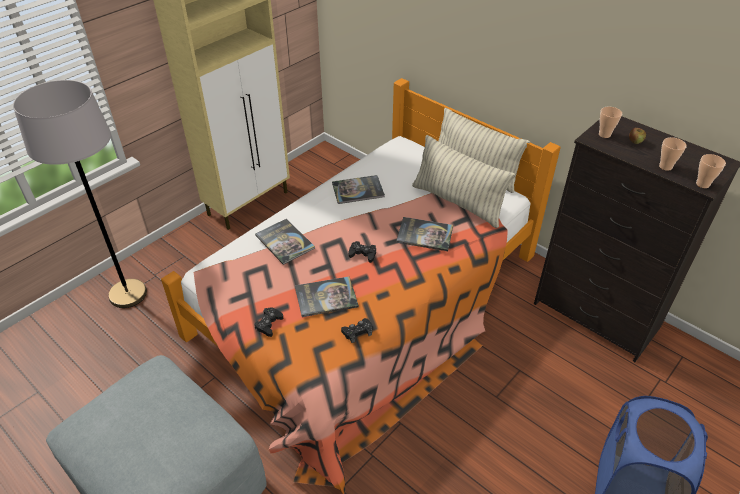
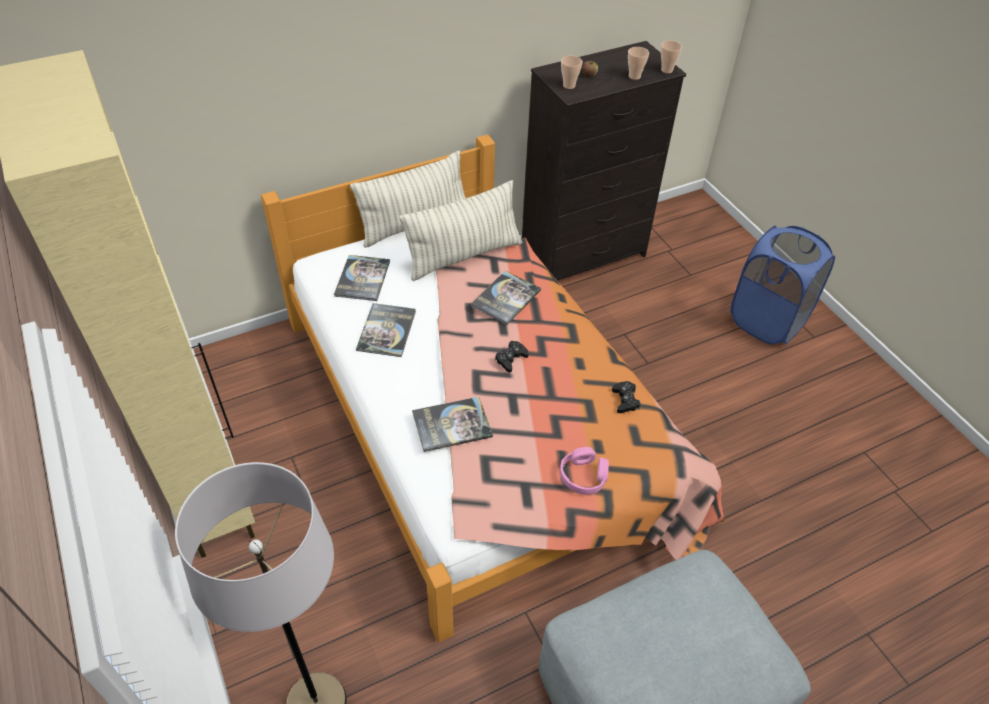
camera: 70 degrees left, 5 degrees up
black game controller [255,307,283,337] -> pink headphones [560,447,609,494]
book [295,276,359,317] -> book moved to [334,255,390,301]

